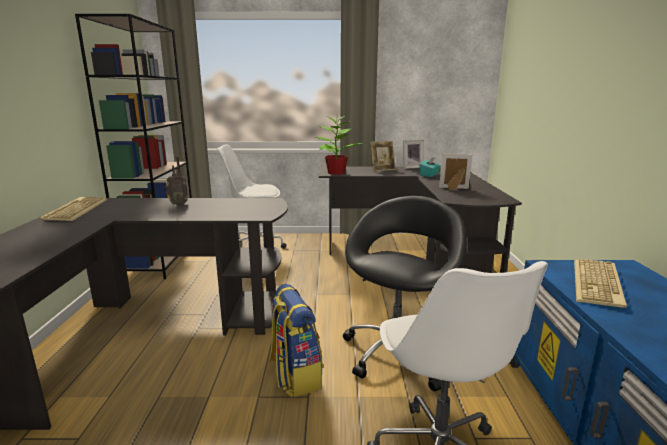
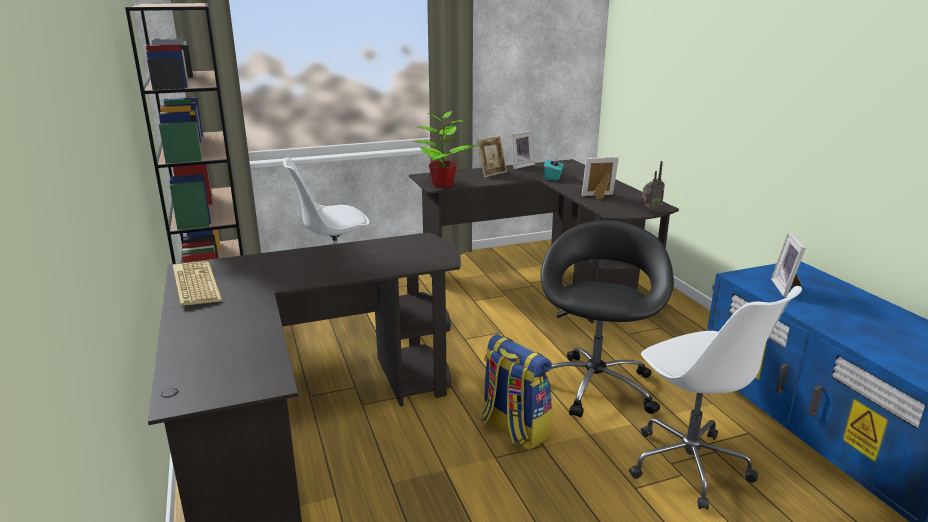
camera: 20 degrees left, 5 degrees up
radio [165,156,188,206] -> radio moved to [642,161,665,212]
keyboard [574,259,627,308] -> picture frame [771,232,806,297]

